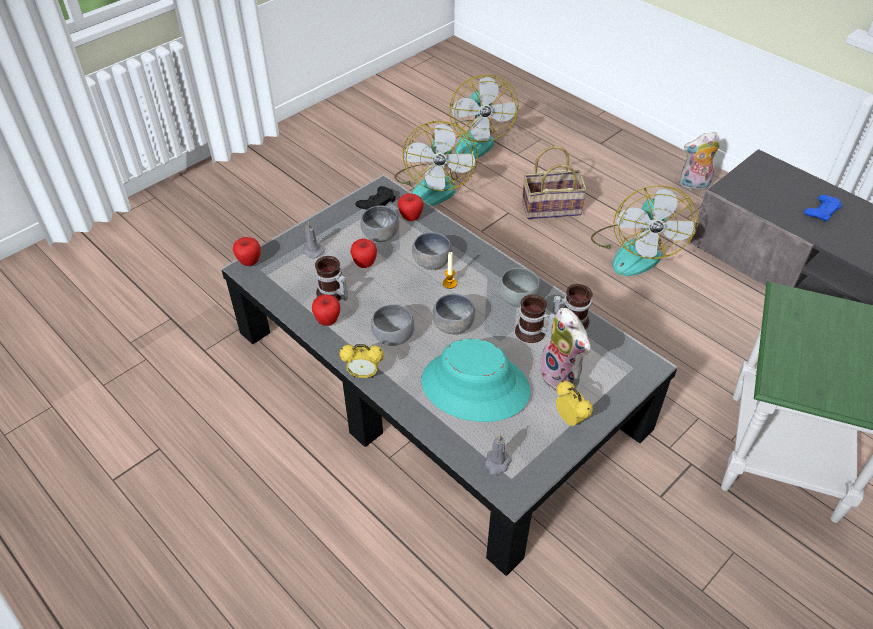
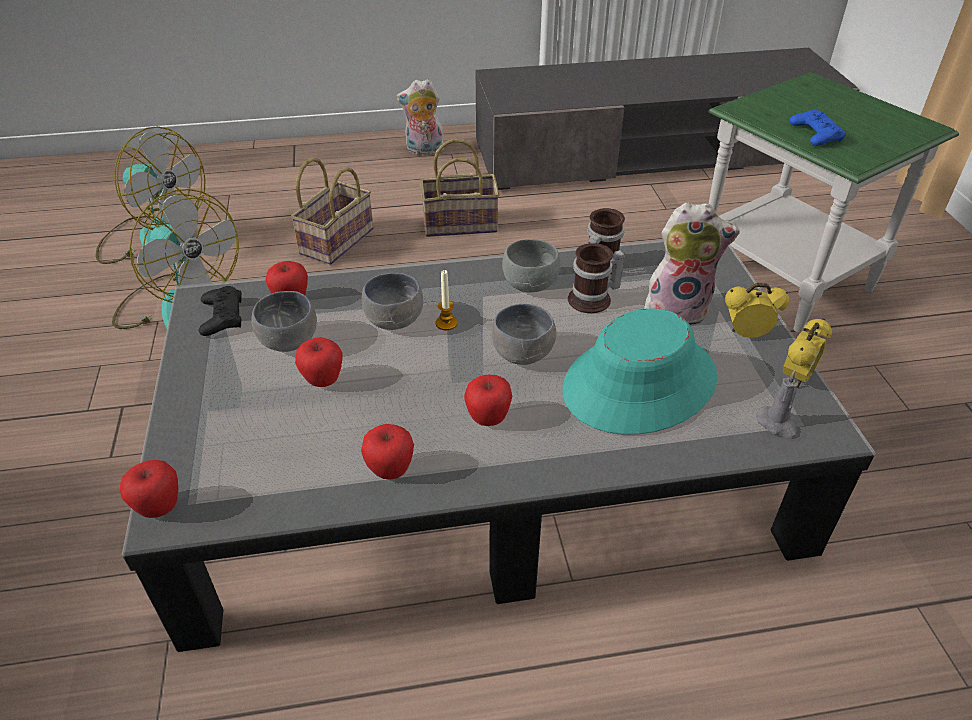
camera: 55 degrees left, 5 degrees down
grey candle [302,221,324,258] -> none
mug [315,256,348,301] -> none
alarm clock [339,344,384,378] -> alarm clock moved to [782,318,832,388]
grey bowl [371,304,415,346] -> apple [464,374,512,426]
fan [591,185,698,276] -> basket [420,139,499,237]
plush toy [679,132,720,190] -> plush toy turned 60 degrees clockwise [396,79,444,155]
blue game controller [804,195,842,222] -> blue game controller moved to [789,110,846,146]

